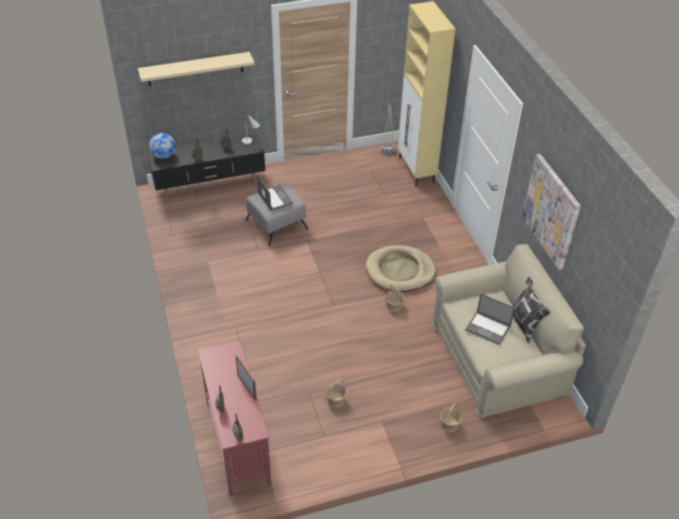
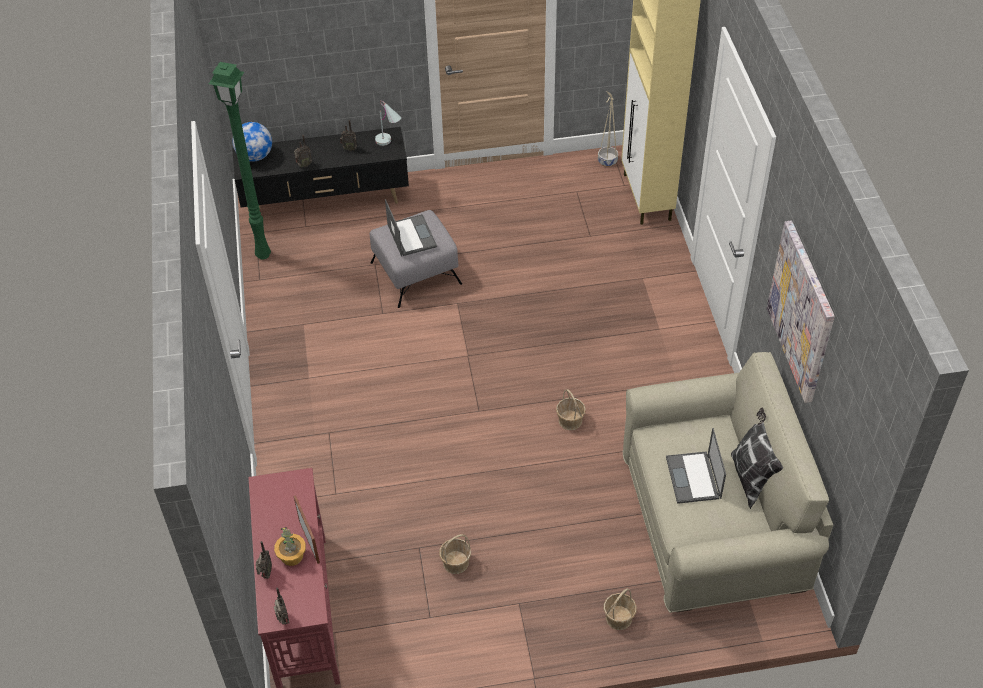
camera: 10 degrees right, 5 degrees up
beige shelf [138,52,255,86] -> none
beige dog bed [366,245,435,292] -> none
laptop [465,294,515,345] -> laptop turned 45 degrees clockwise [666,428,726,504]
none -> green floor lamp [209,62,271,259]
none -> potted plant [274,527,306,566]

